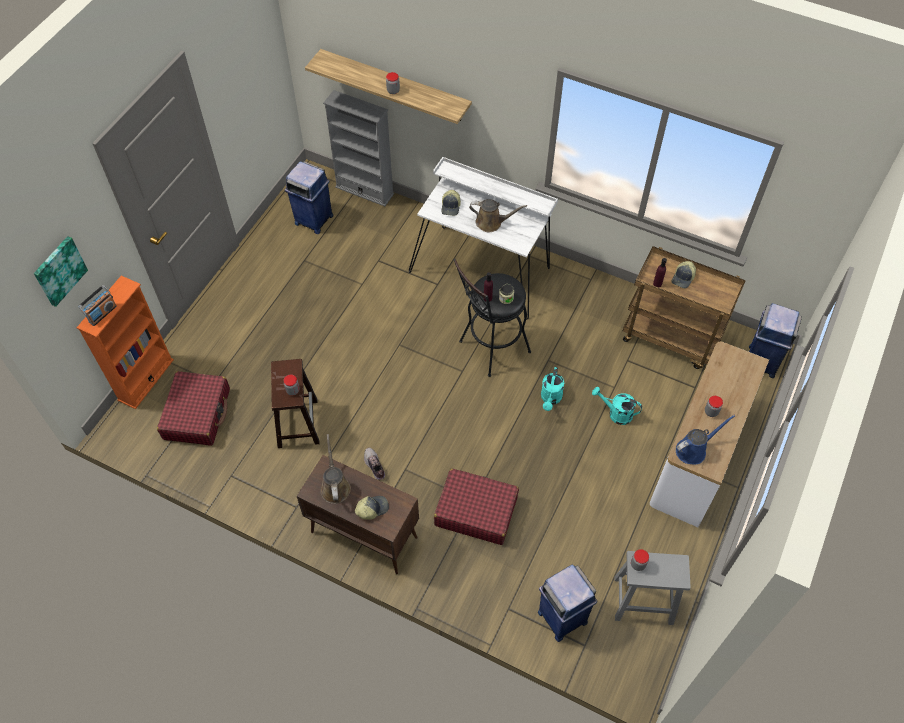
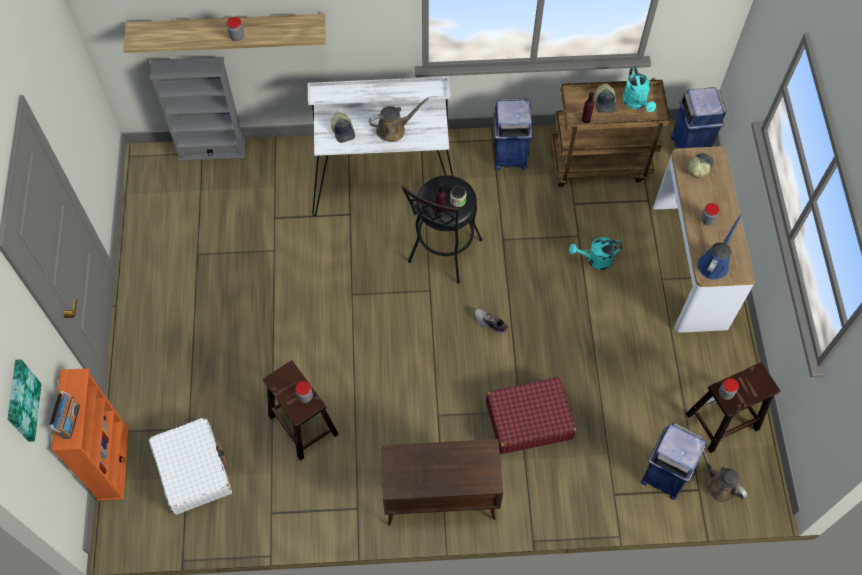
camera: 30 degrees left, 5 degrees up
red suitcase [157,371,230,446] -> white suitcase [149,417,232,515]
blue trash can [285,161,333,234] -> blue trash can moved to [493,98,533,170]
brown watering can [320,434,351,504] -> brown watering can moved to [703,450,747,503]
cap [355,496,389,520] -> cap moved to [688,153,713,178]
shoe [364,447,385,480] -> shoe moved to [474,309,508,334]
turquoise watering can [541,367,564,411] -> turquoise watering can moved to [623,67,656,112]
grey stool [615,551,691,625] -> brown stool [686,362,780,453]

